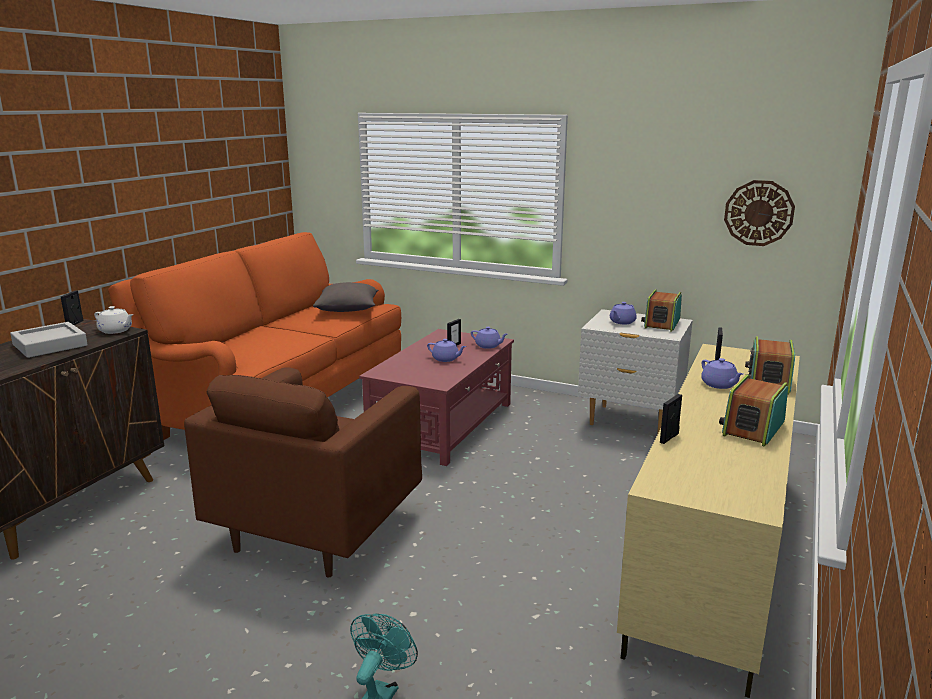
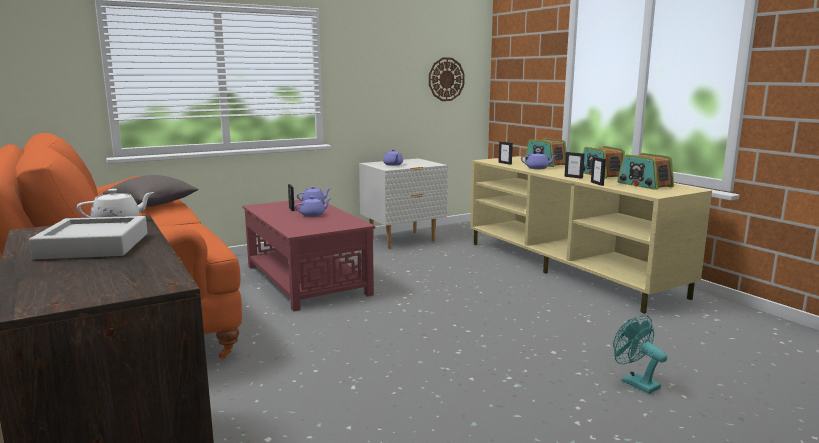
camera: 55 degrees left, 5 degrees down
picture frame [61,291,84,325] -> picture frame moved to [564,152,585,179]
brown armchair [184,367,422,578] -> none
radio [641,290,682,332] -> radio moved to [617,153,674,190]

